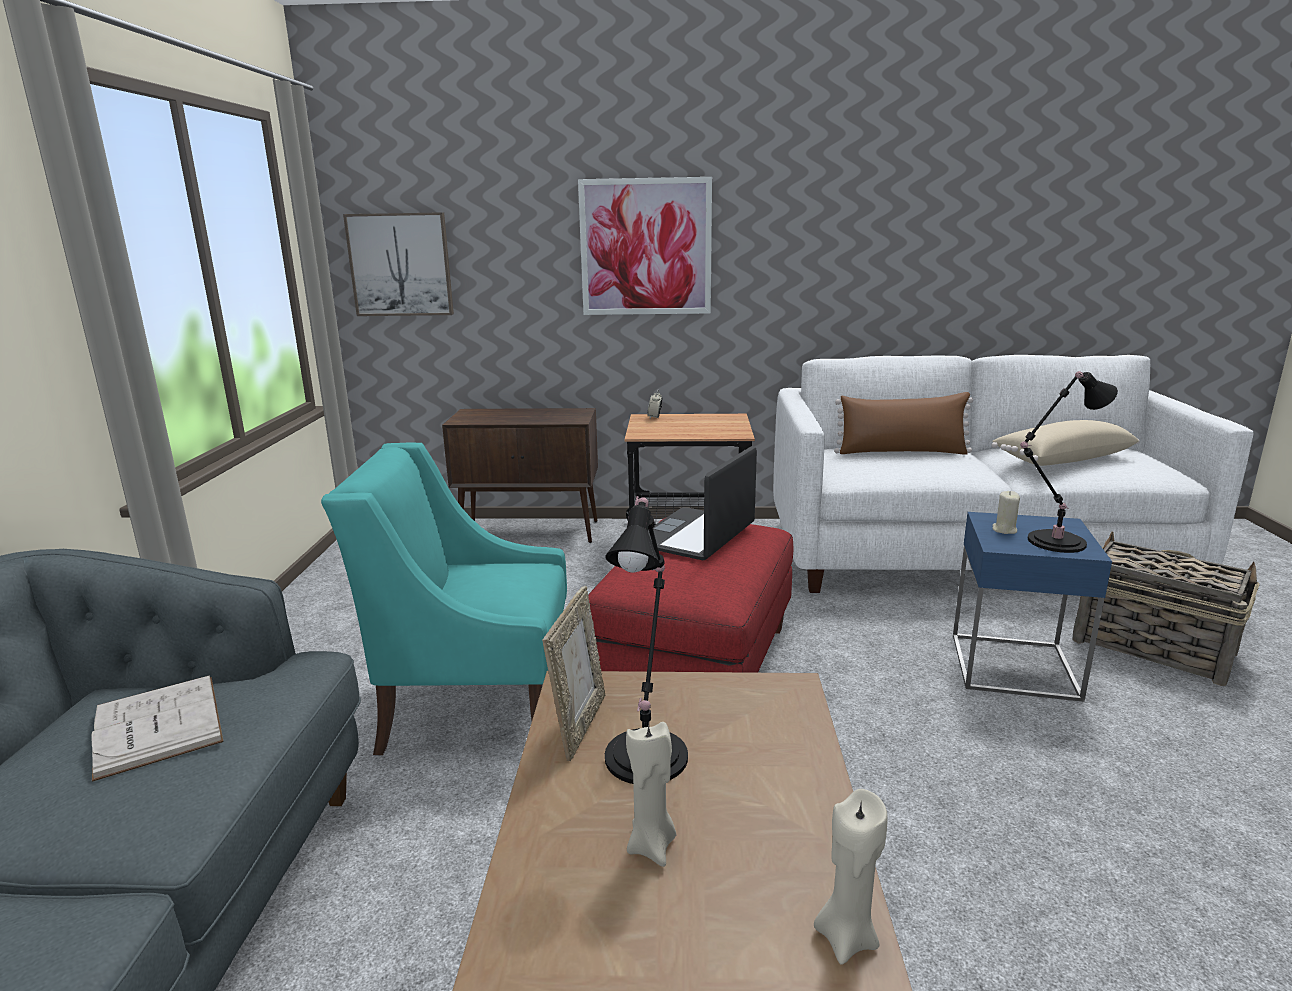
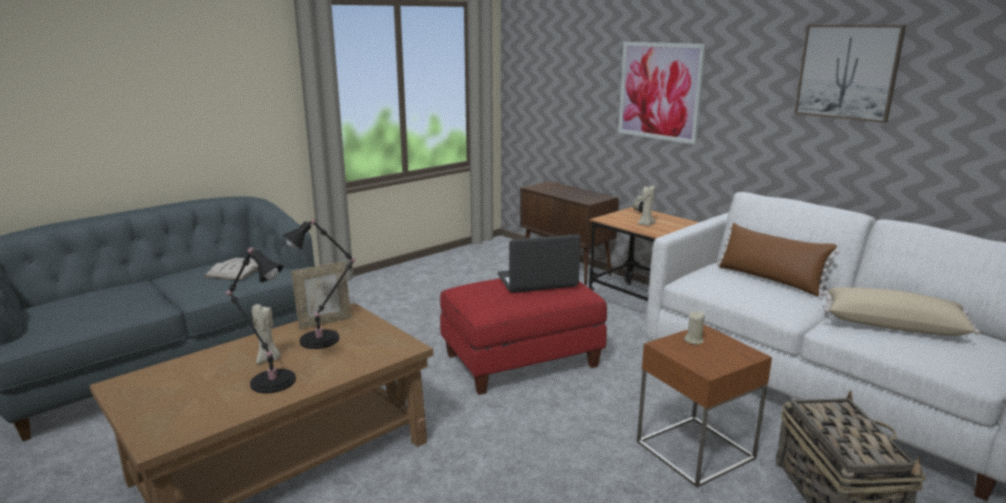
camera: 45 degrees right, 0 degrees up
turquoise armchair [321,443,567,755] -> none
picture [343,212,454,316] -> picture moved to [794,25,906,123]
beige candle [814,789,888,965] -> beige candle moved to [638,186,656,226]
blue side table [953,512,1112,702] -> brown side table [637,324,772,488]
black table lamp [1020,371,1118,553] -> black table lamp moved to [225,247,296,393]

